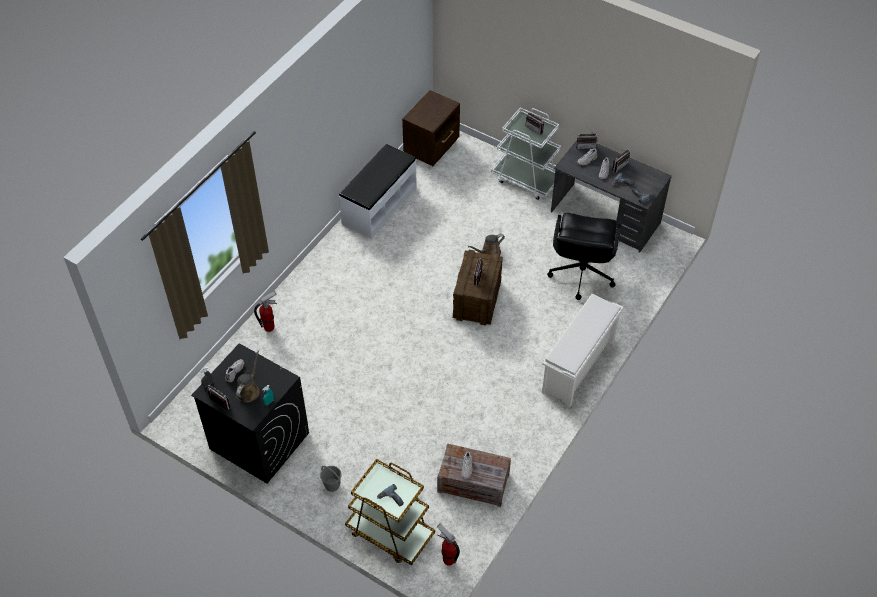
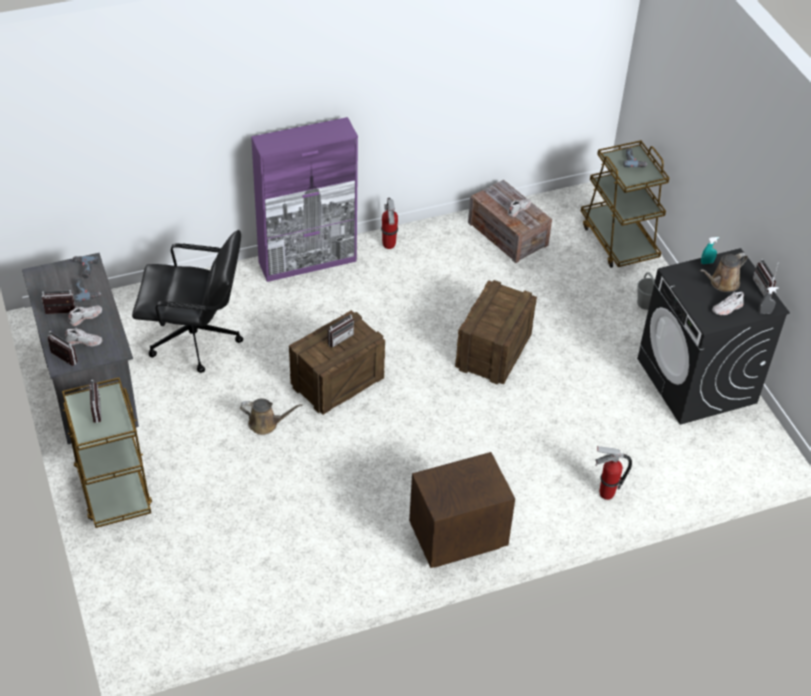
camera: 145 degrees left, 5 degrees down
white bench [339,144,417,239] -> none
brown nightstand [402,90,460,166] -> brown nightstand moved to [409,452,515,568]
fire extinguisher [437,523,460,566] -> fire extinguisher moved to [381,198,398,249]
white cart [491,108,561,200] -> brown cart [62,377,152,528]
white shoe rack [542,294,623,407] -> purple cabinet [251,117,358,282]
black office chair [547,213,621,300] -> black office chair turned 45 degrees clockwise [132,230,243,373]
none -> crate [455,280,537,385]

